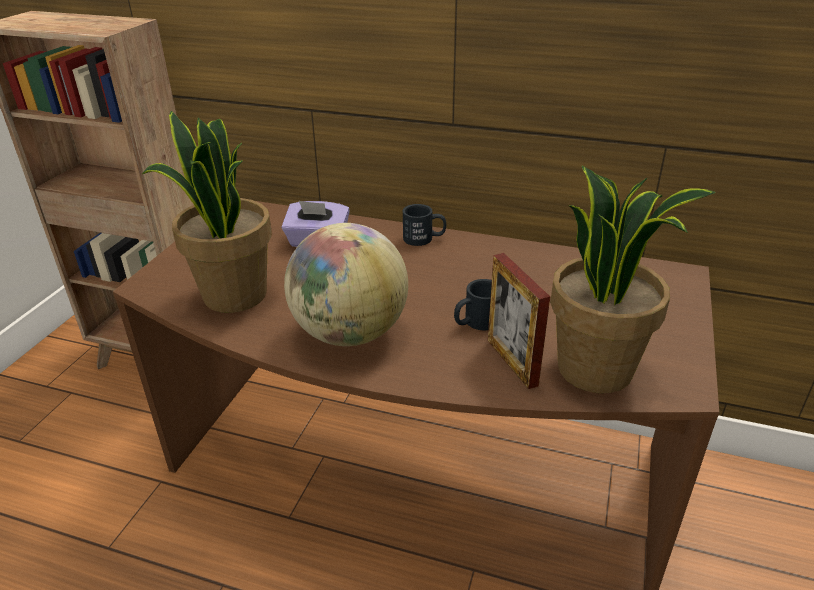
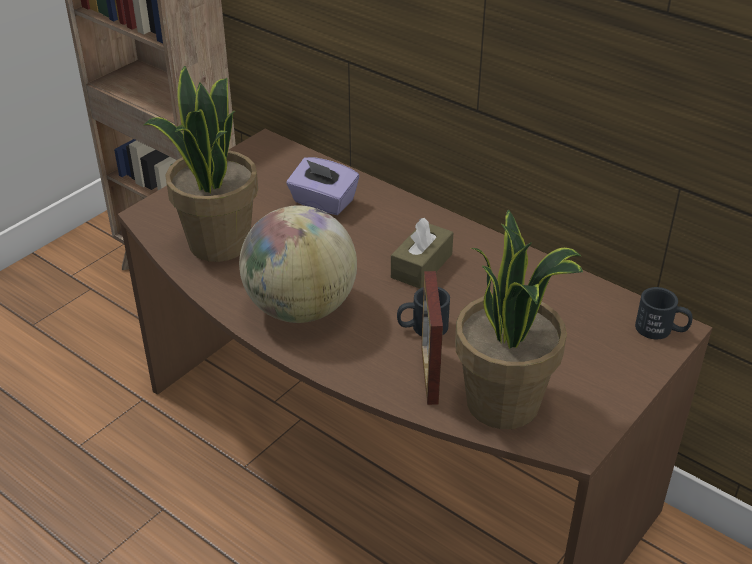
camera: 20 degrees right, 5 degrees up
black mug [403,204,446,246] -> black mug moved to [635,287,692,339]
none -> brown tissue box [391,218,453,289]

